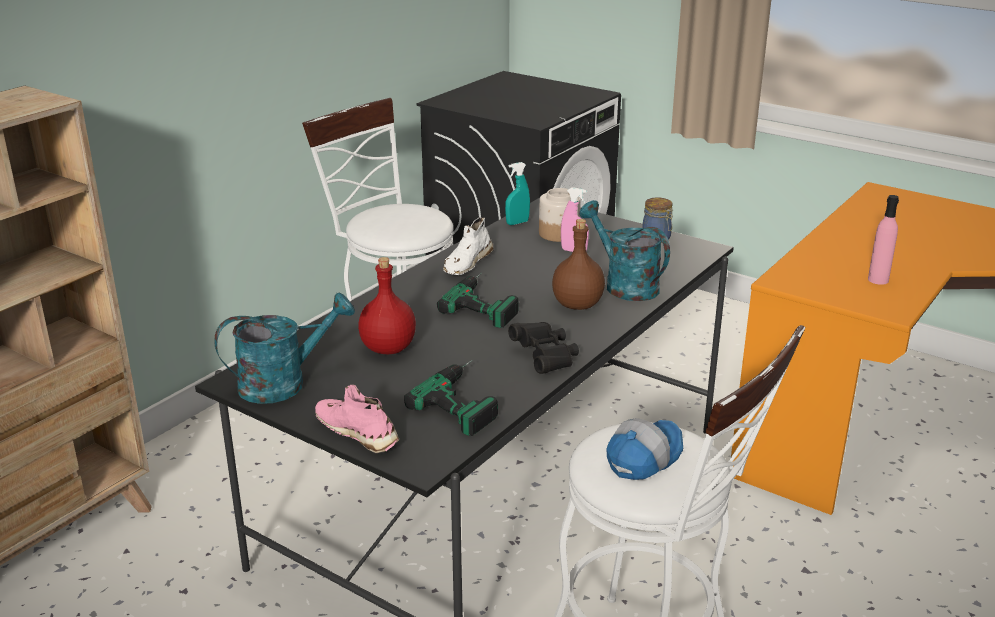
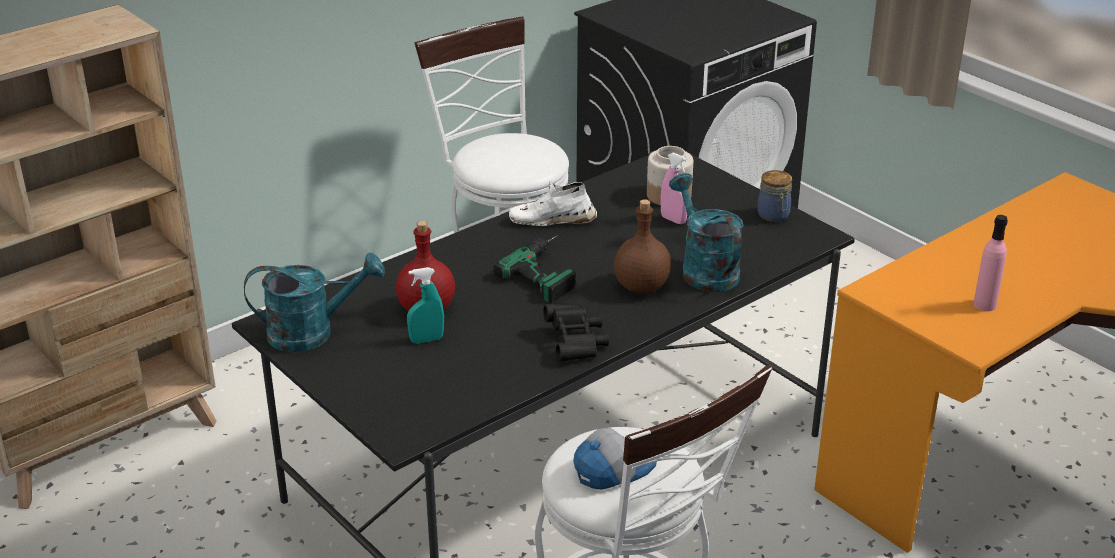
camera: 15 degrees right, 5 degrees up
pink shoe [315,385,399,453] -> none
power drill [404,360,498,436] -> none
white shoe [443,218,494,275] -> white shoe turned 45 degrees clockwise [509,181,597,226]
turquoise spray bottle [505,162,530,225] -> turquoise spray bottle moved to [407,267,444,343]

